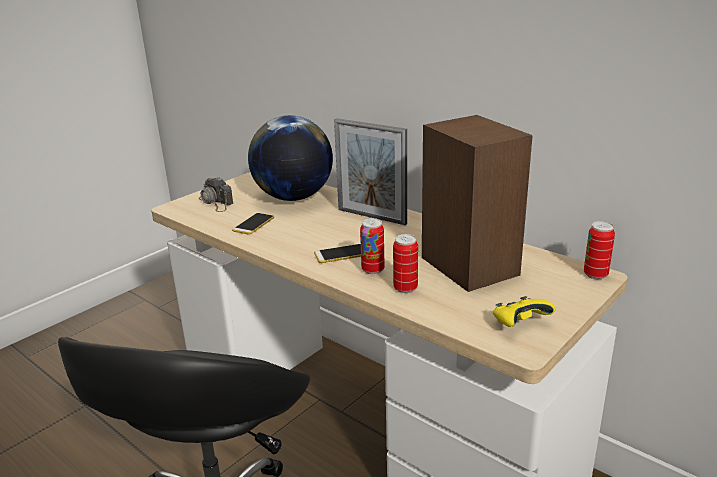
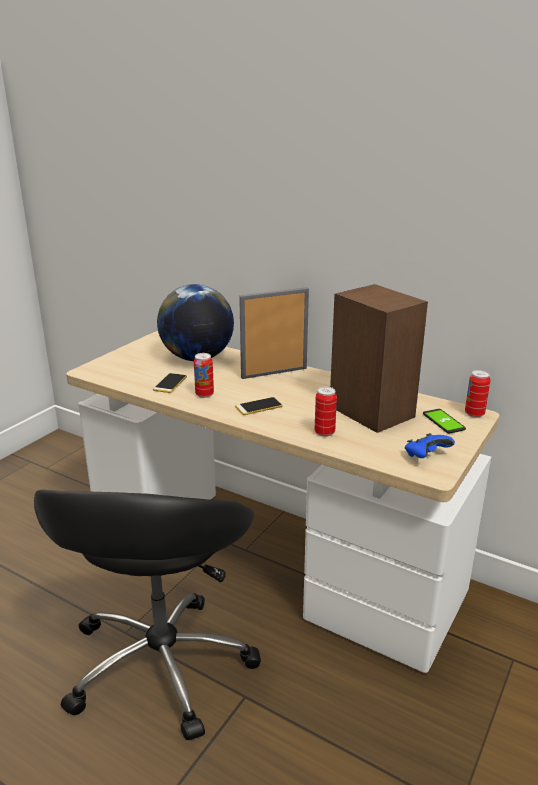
camera: 10 degrees left, 0 degrees up
camera [198,177,233,212] -> none
picture frame [334,118,407,225] -> picture frame turned 135 degrees clockwise [239,287,309,379]
can [360,218,385,274] -> can moved to [194,353,214,398]
yellow game controller [493,296,556,327] -> blue game controller [405,433,455,458]
none -> phone [423,409,466,434]

